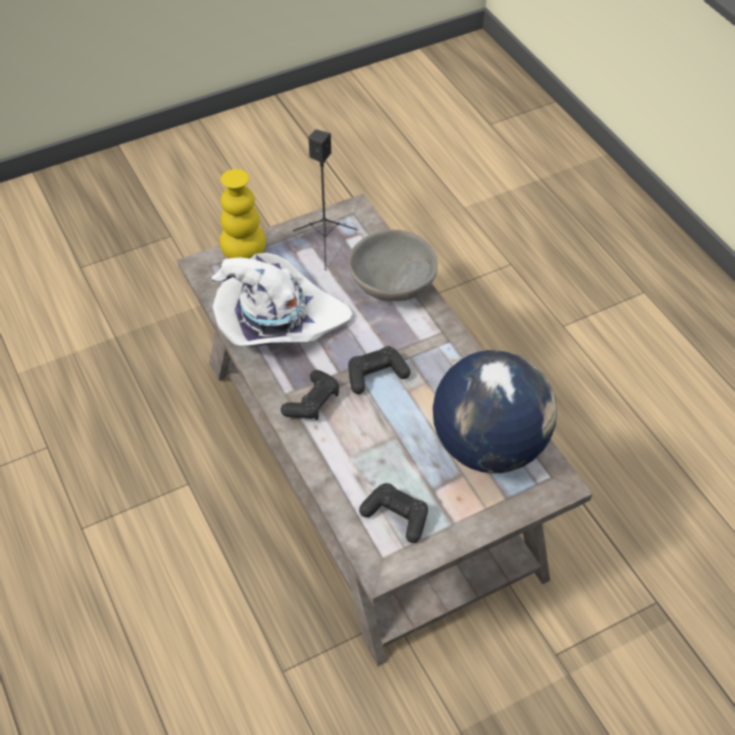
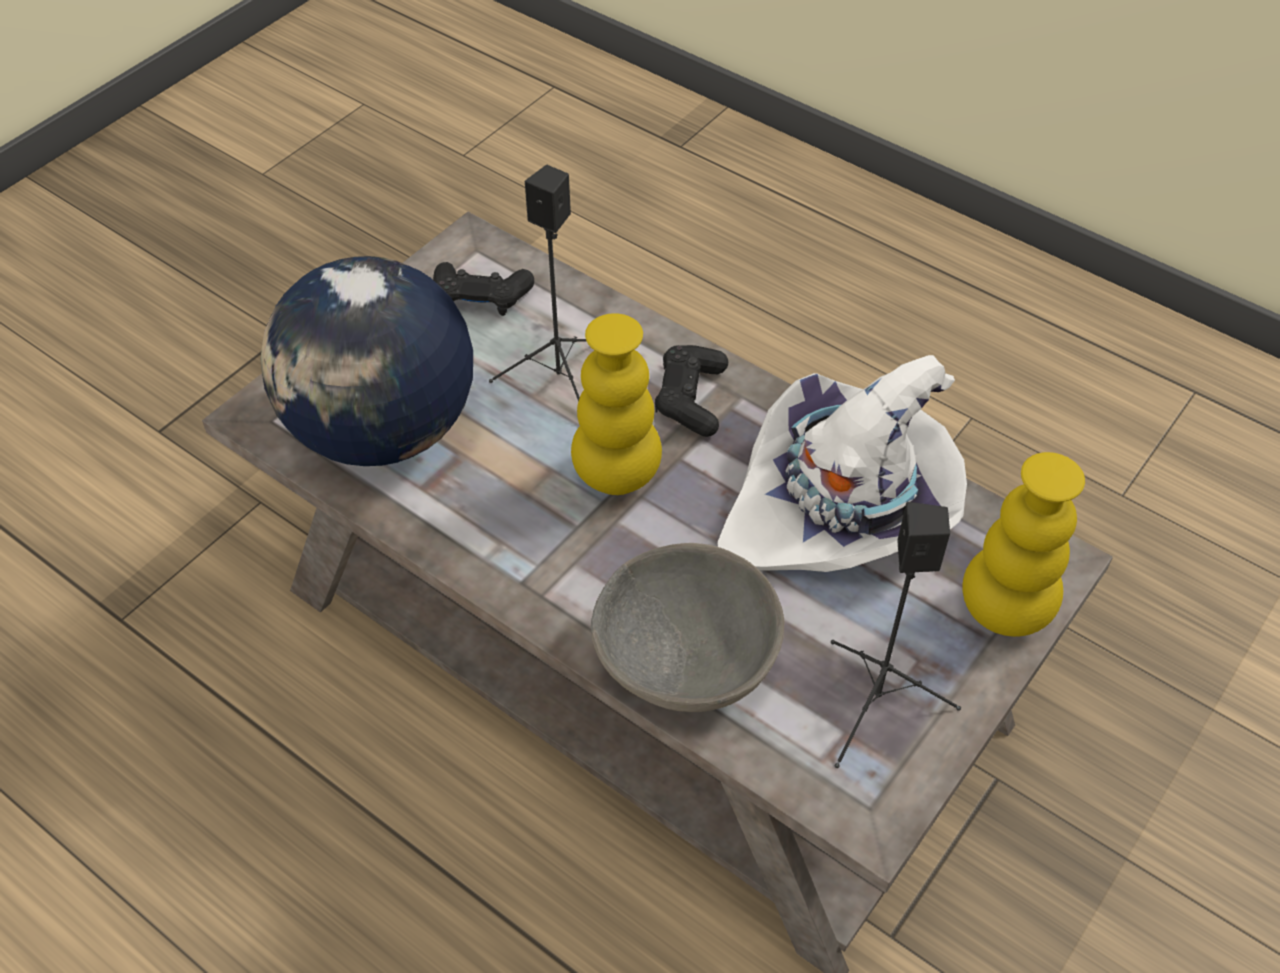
camera: 155 degrees right, 0 degrees up
black game controller [348,346,411,394] -> yellow vase [571,313,662,495]
none -> black speaker [489,165,587,401]

